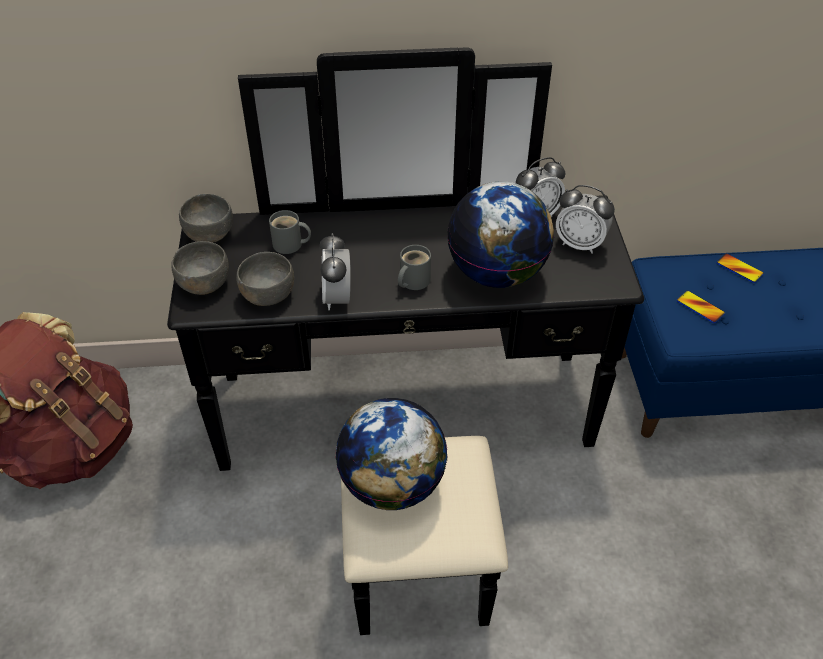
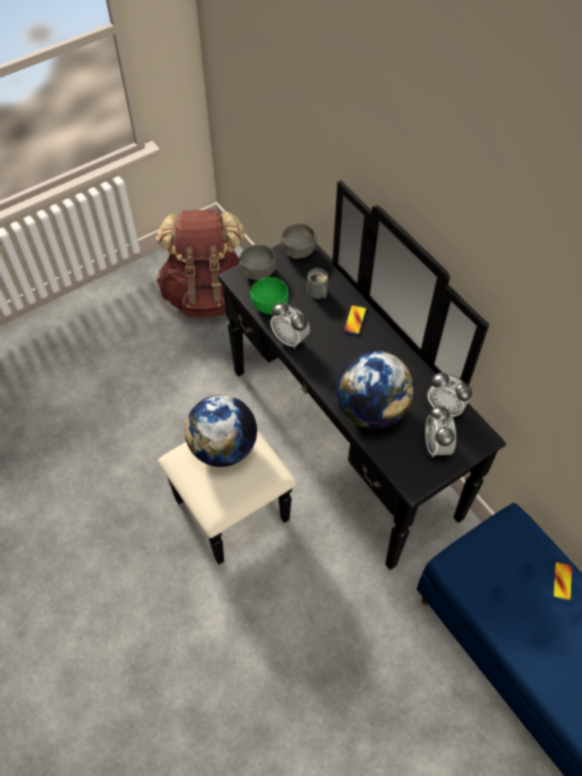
camera: 60 degrees right, 10 degrees up
grey bowl [236,252,294,306] -> green bowl [250,277,289,314]
alarm clock [320,233,351,310] -> alarm clock turned 105 degrees counterclockwise [270,303,310,349]
grey mug [398,245,431,290] -> none
phone [677,291,725,323] -> phone moved to [344,305,367,335]

